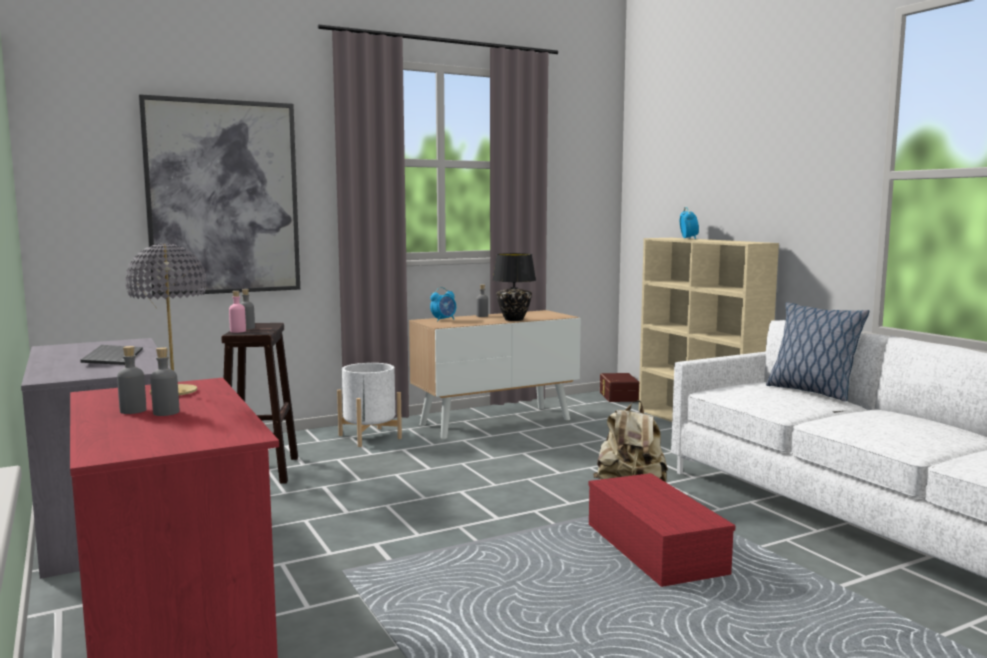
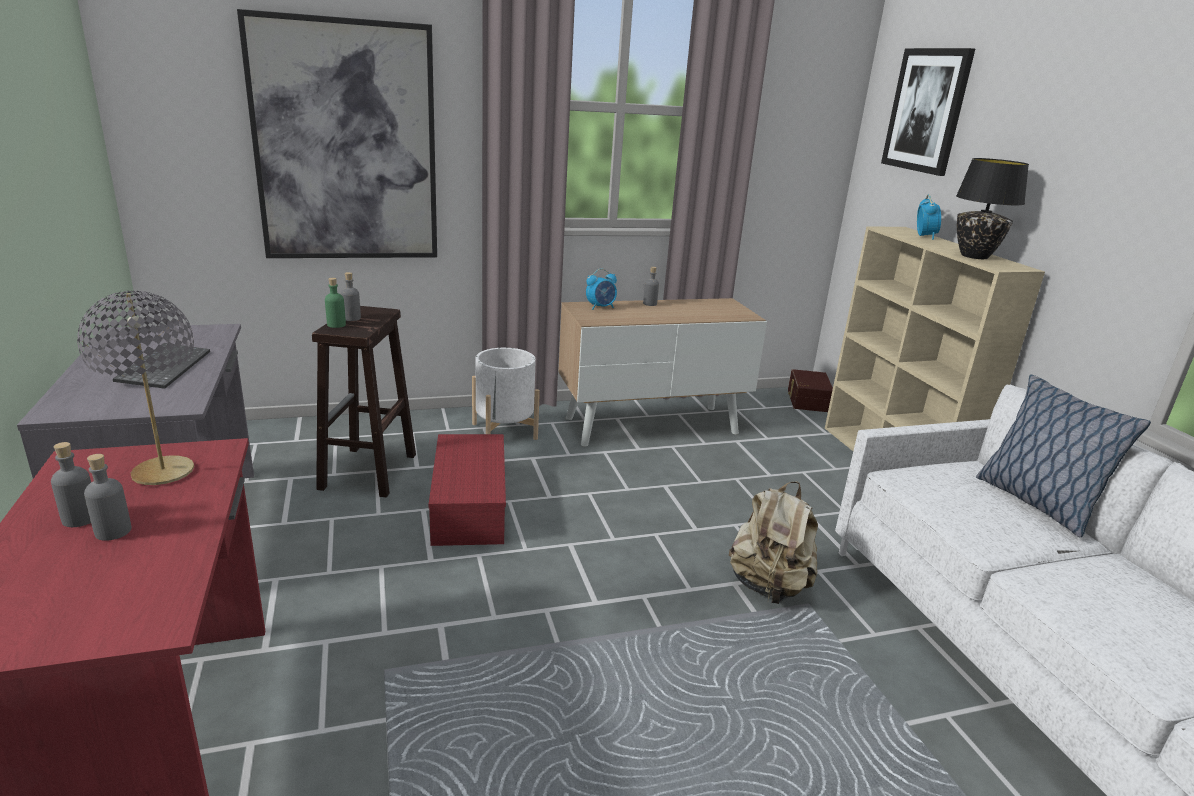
camera: 10 degrees right, 15 degrees up
pink bottle [229,291,246,333] -> green bottle [325,278,346,328]
black table lamp [493,253,536,321] -> black table lamp moved to [956,158,1029,259]
red storage box [589,473,736,587] -> red storage box moved to [429,434,506,546]
none -> picture [881,48,975,176]

